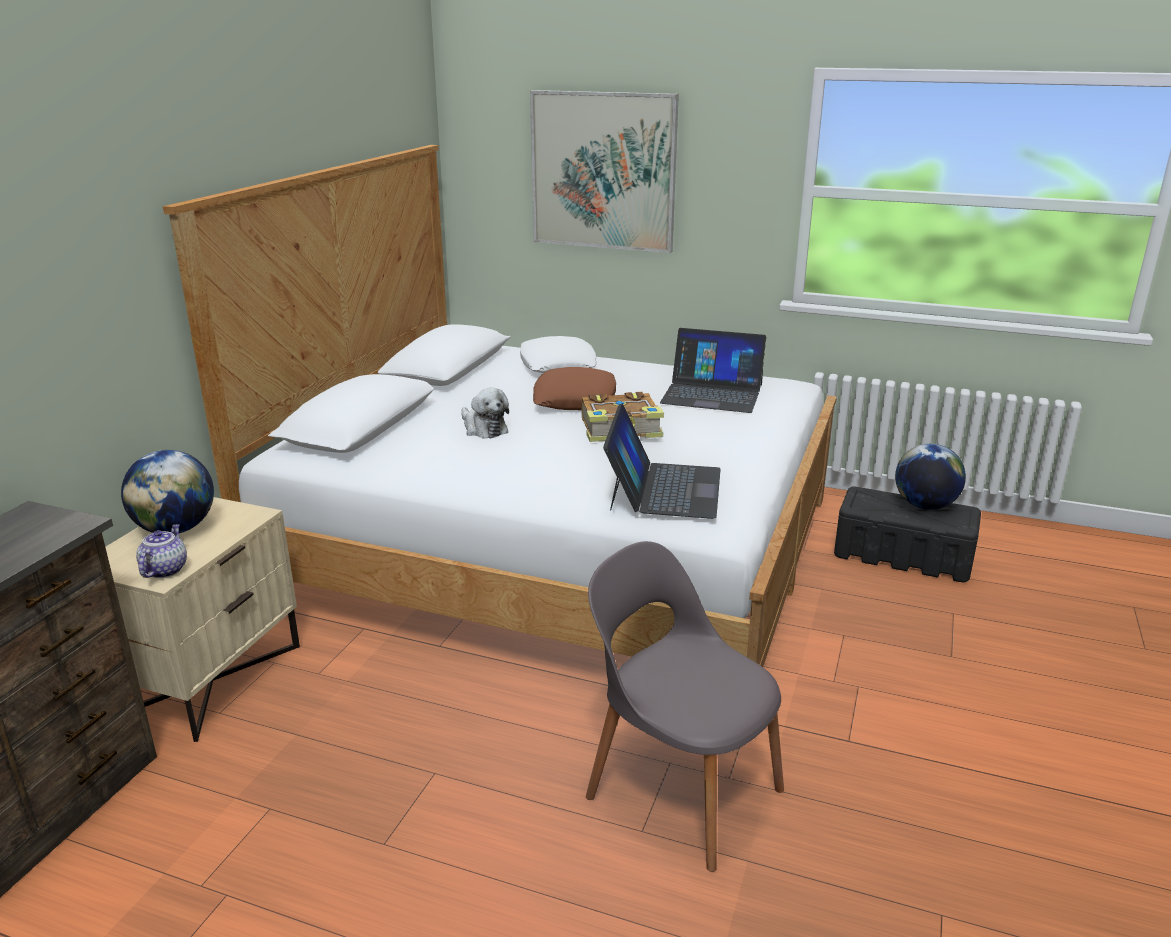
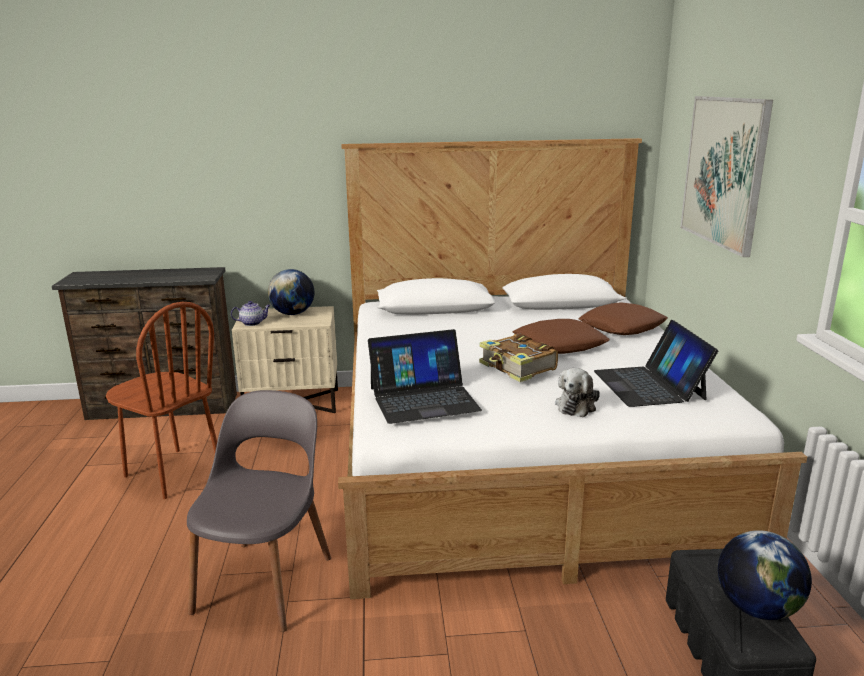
camera: 65 degrees right, 5 degrees down
plush toy [461,388,509,439] -> plush toy moved to [555,368,600,417]
white pillow [520,336,596,373] -> brown pillow [579,302,668,335]
none -> brown chair [106,302,217,499]

